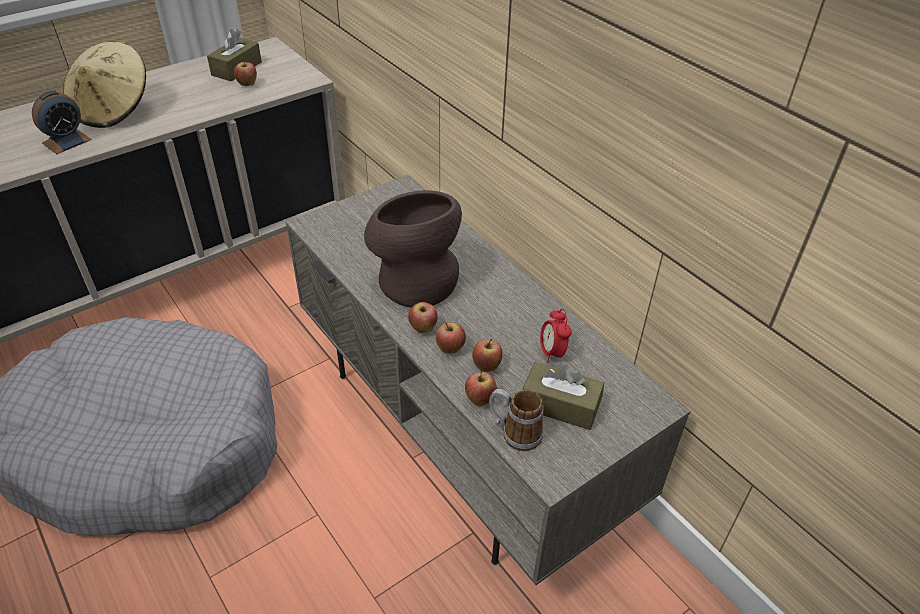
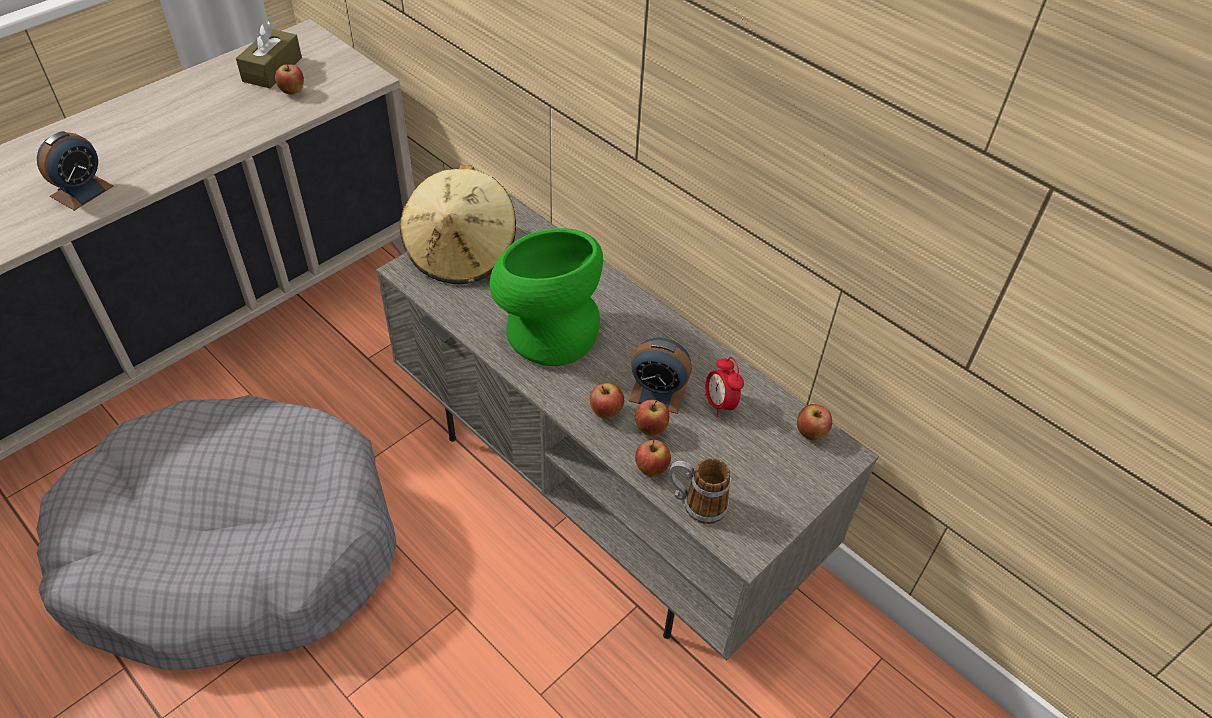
camera: 10 degrees left, 5 degrees up
beige hat [63,41,146,128] -> beige hat moved to [400,165,516,284]
brown vase [364,190,462,308] -> green vase [490,228,603,366]
apple [408,302,438,333] -> apple moved to [797,404,832,441]
brown tissue box [523,362,604,430] -> none
none -> alarm clock [629,337,692,414]

